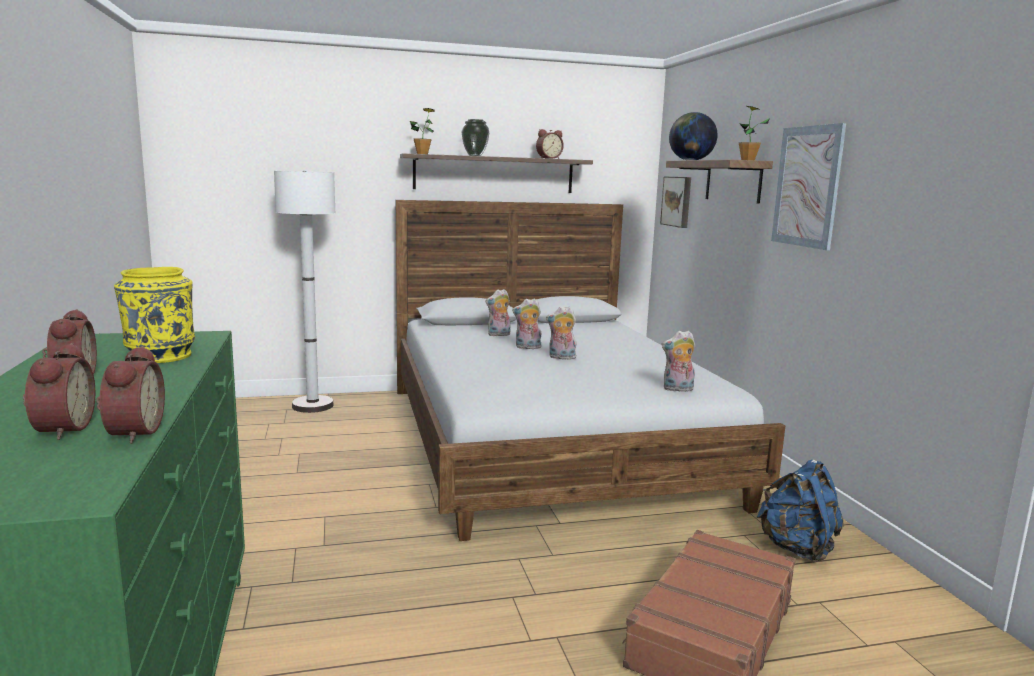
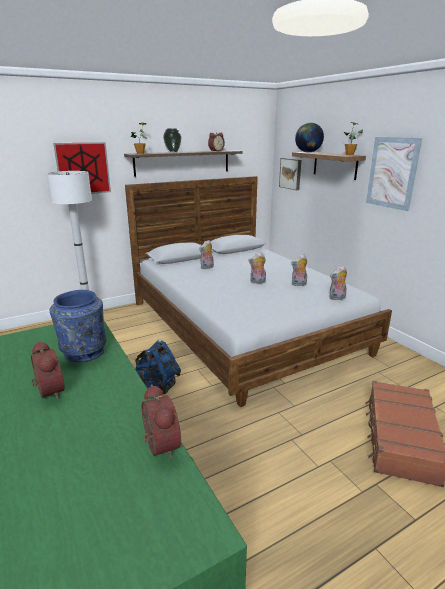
camera: 15 degrees left, 10 degrees up
alarm clock [22,343,95,440] -> none
yellow vase [114,267,195,363] -> blue vase [50,290,106,362]
plush toy [512,298,542,349] -> plush toy moved to [291,254,307,286]
blue backpack [756,460,844,563] -> blue backpack moved to [135,340,181,394]
none -> picture [53,142,111,194]

